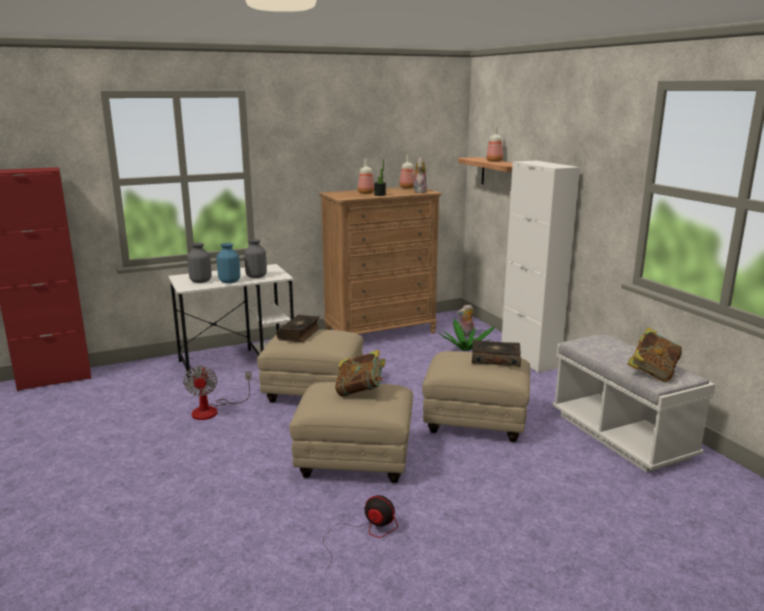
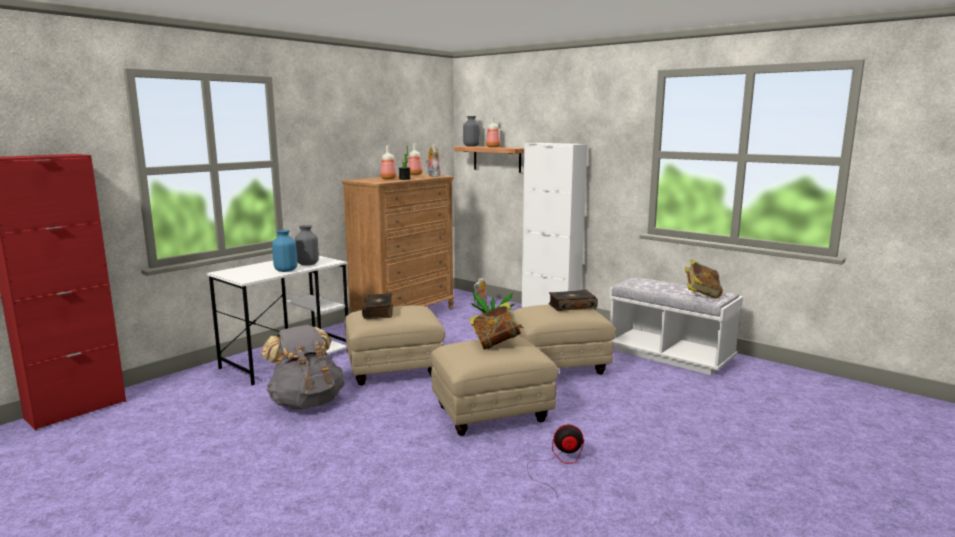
camera: 25 degrees left, 5 degrees down
fan [183,366,252,420] -> grey backpack [261,325,345,410]
grey vase [187,243,212,283] -> grey vase moved to [463,116,480,147]

